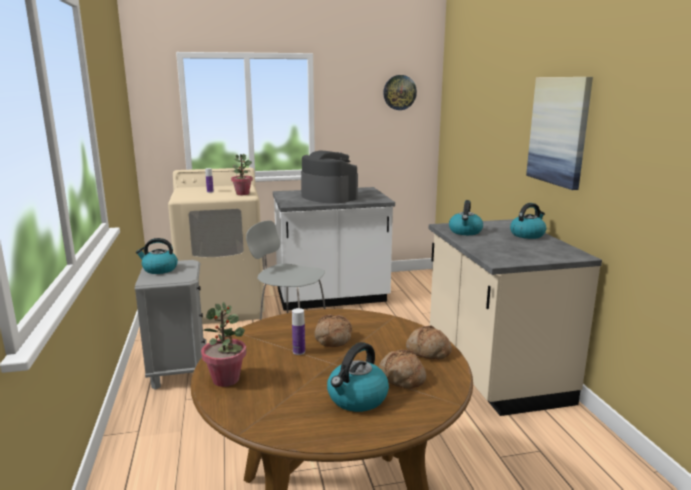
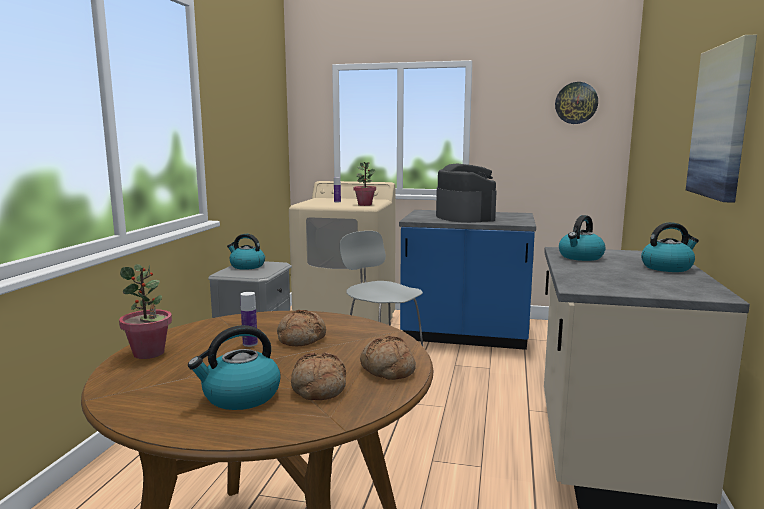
camera: 25 degrees right, 5 degrees down
white counter [273,187,395,311] -> blue counter [399,210,536,350]

